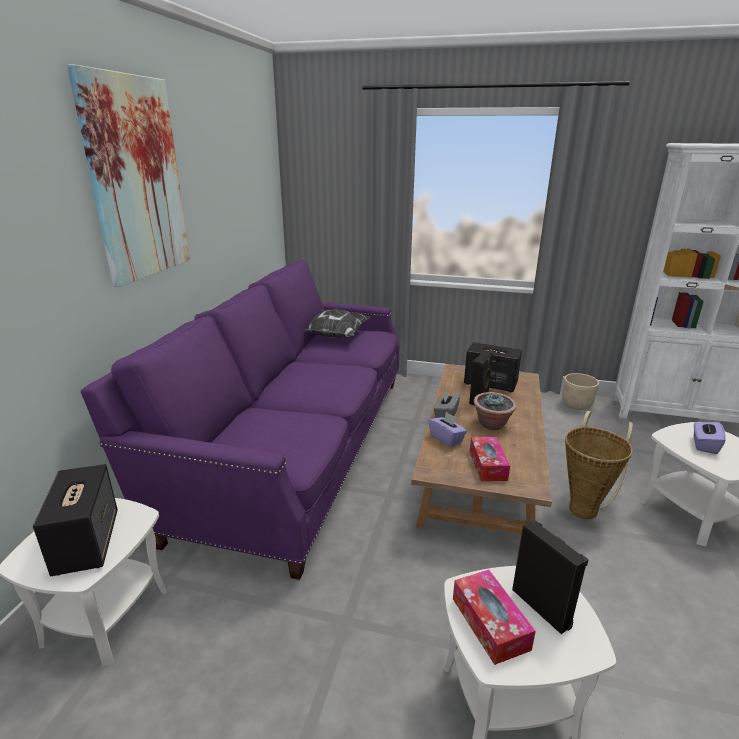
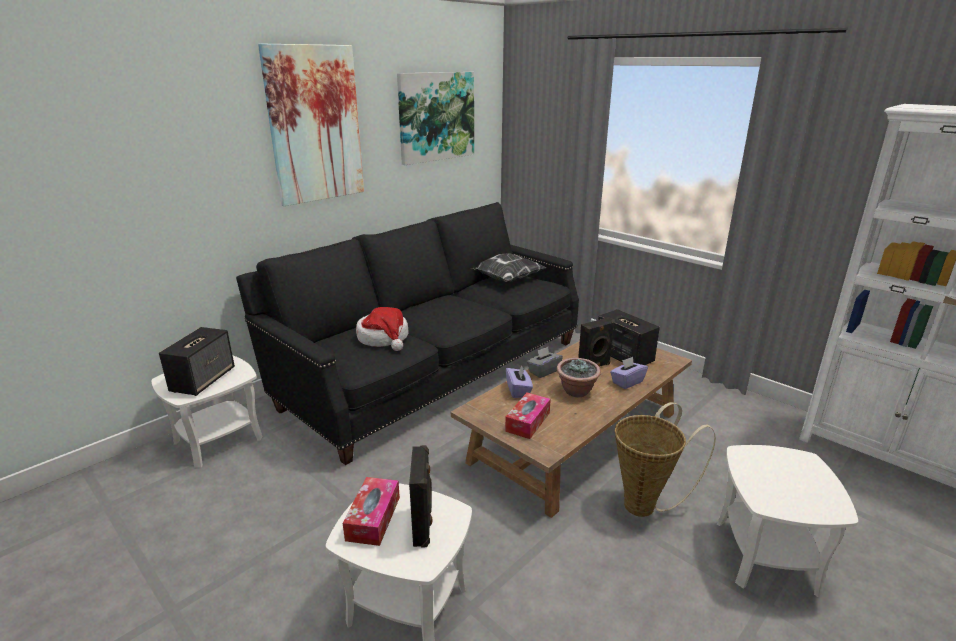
camera: 30 degrees right, 0 degrees up
purple sofa [81,260,399,580] -> black sofa [236,202,579,465]
beige planter [562,373,599,410] -> none
purple tissue box [694,422,726,454] -> purple tissue box moved to [610,357,648,389]
none -> hat [356,307,408,351]
none -> picture [397,72,474,165]

